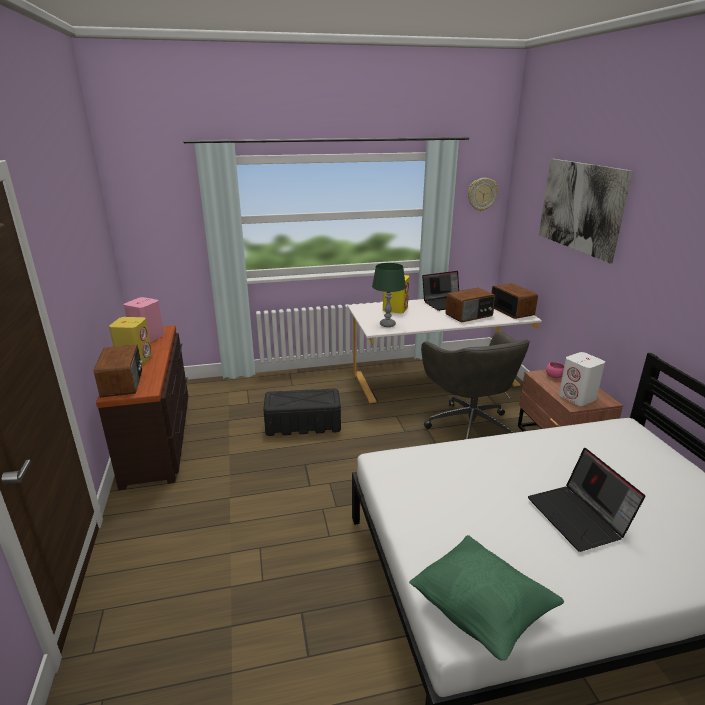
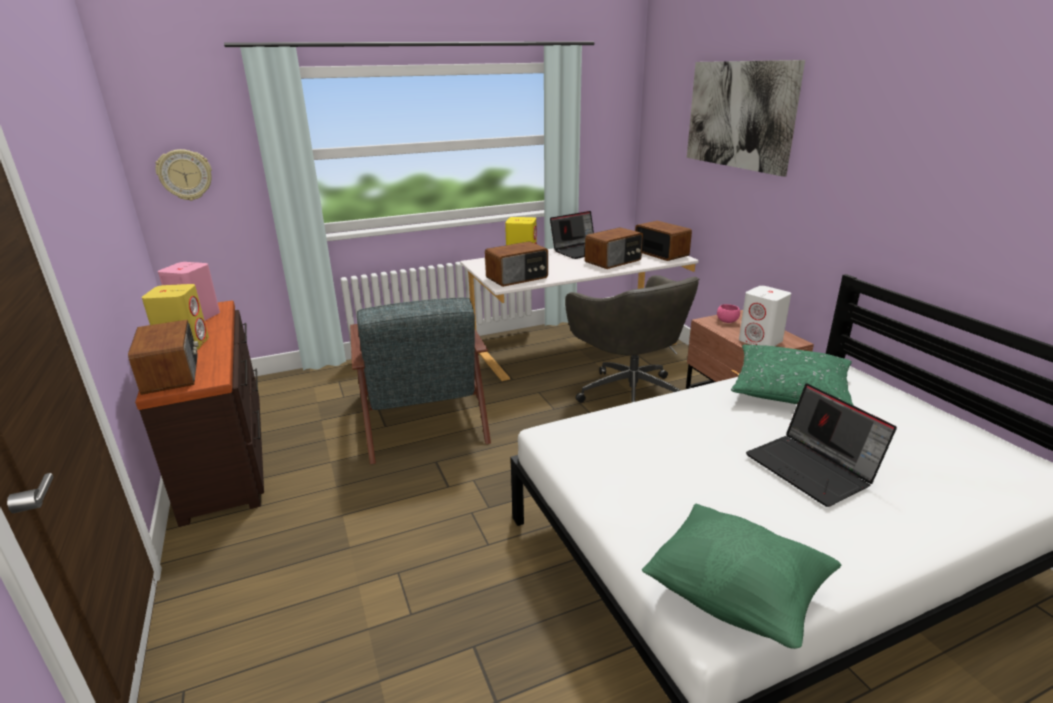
camera: 10 degrees left, 0 degrees up
black storage box [263,388,341,436] -> grey armchair [350,297,491,464]
green table lamp [372,263,406,327] -> radio [485,241,548,287]
wall clock [468,178,498,211] -> wall clock moved to [155,149,212,201]
none -> green pillow [731,344,854,406]

